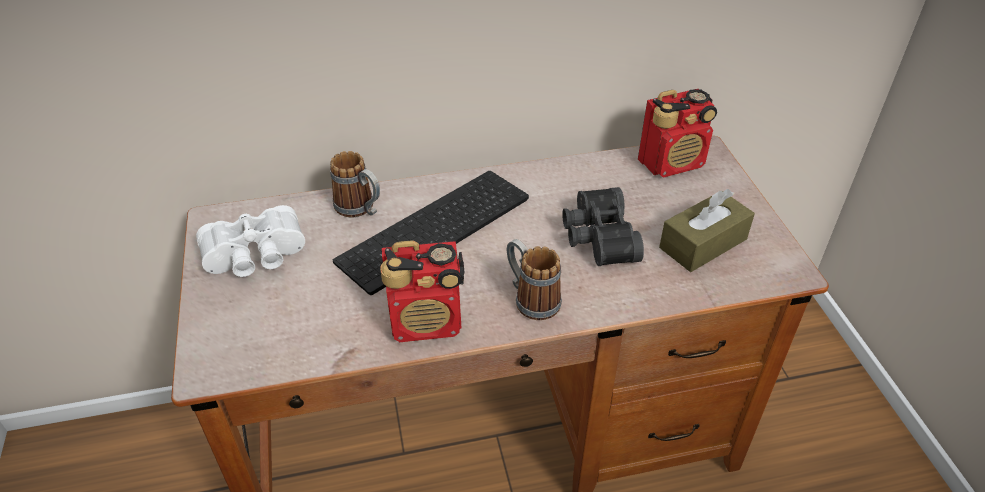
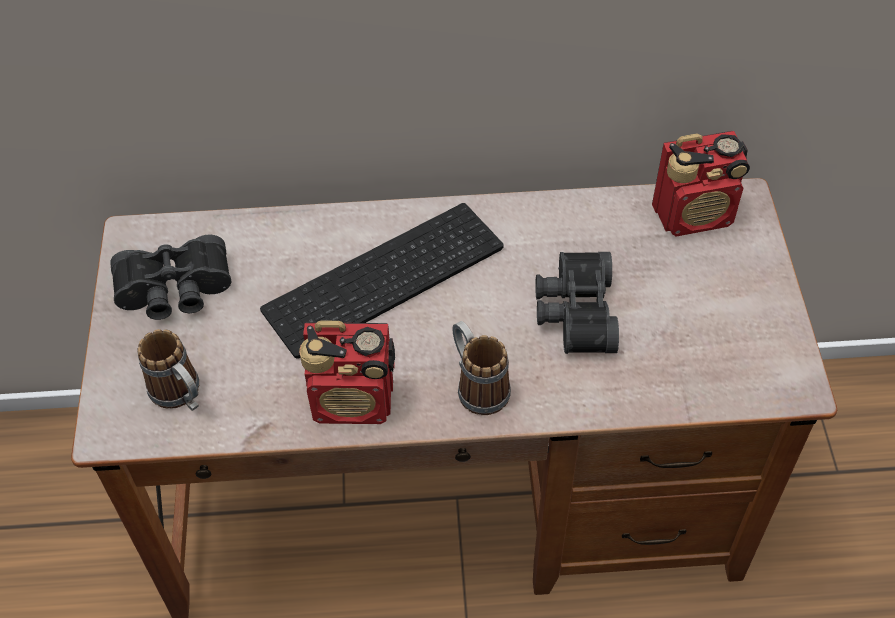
camera: 10 degrees right, 10 degrees up
white binoculars [196,205,305,277] -> black binoculars [110,235,231,320]
mug [330,151,380,217] -> mug moved to [137,329,199,411]
brown tissue box [659,189,755,272] -> none

